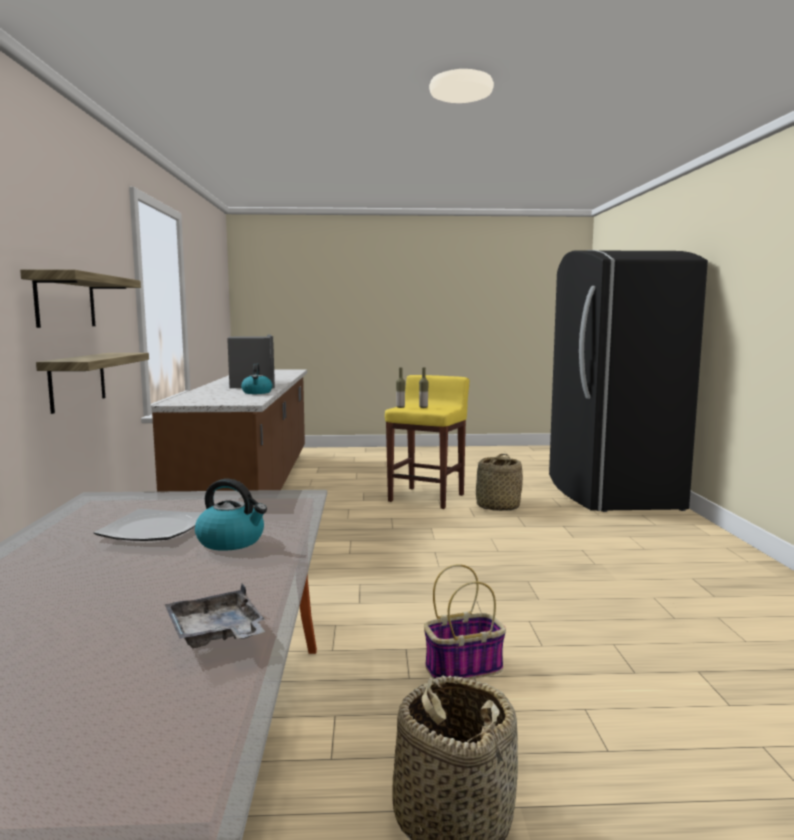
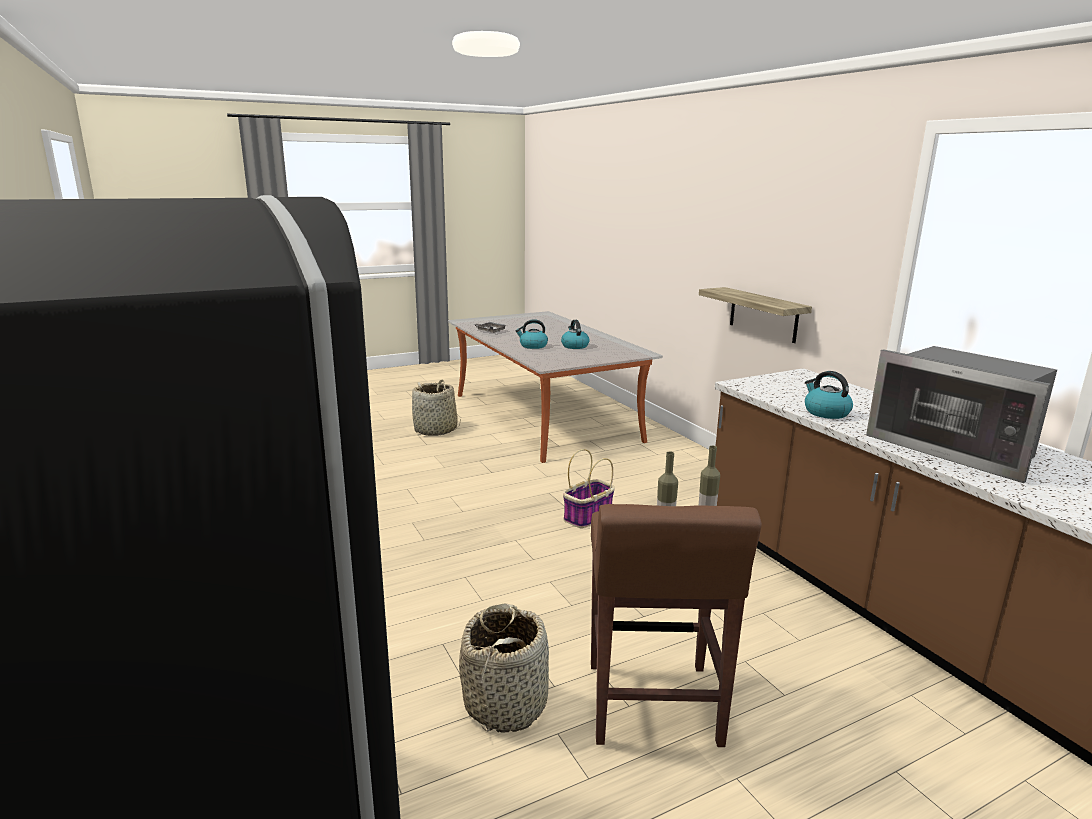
camera: 155 degrees right, 10 degrees up
shelf [20,269,141,328] -> none
plate [94,509,203,541] -> kettle [561,320,590,349]
yellow stool [385,375,470,509] -> brown stool [591,504,762,747]
basket [424,564,506,679] -> basket moved to [563,449,615,528]

